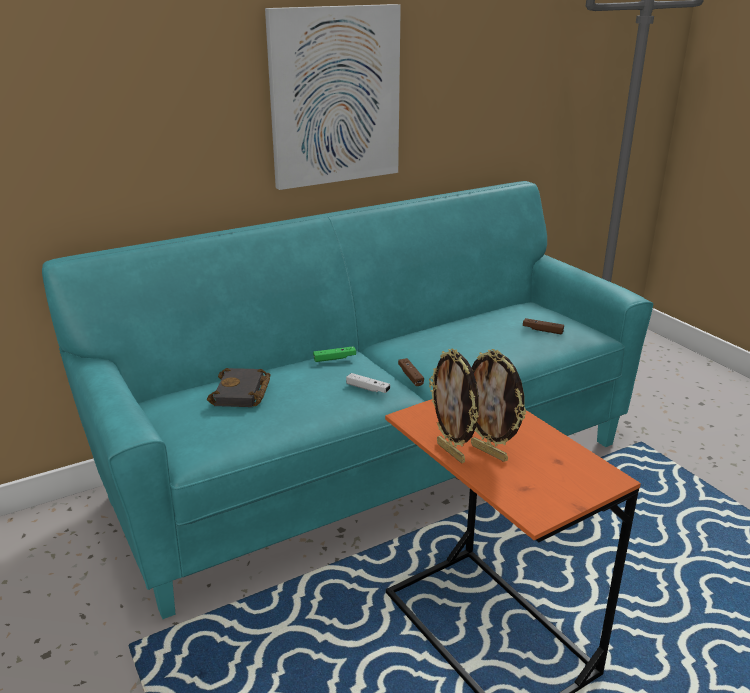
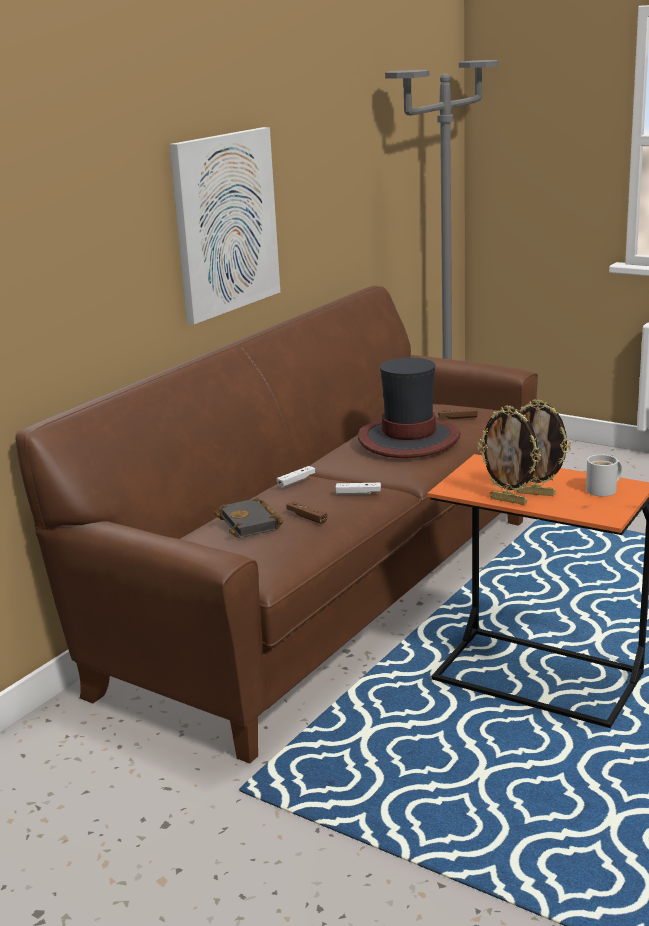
camera: 25 degrees left, 5 degrees down
turquoise sofa [42,181,653,619] -> brown sofa [15,286,538,764]
green game controller [313,346,356,362] -> white game controller [277,466,316,488]
brown game controller [398,358,424,386] -> brown game controller moved to [286,501,327,524]
none -> hat [358,358,461,458]
none -> white mug [586,454,622,496]

